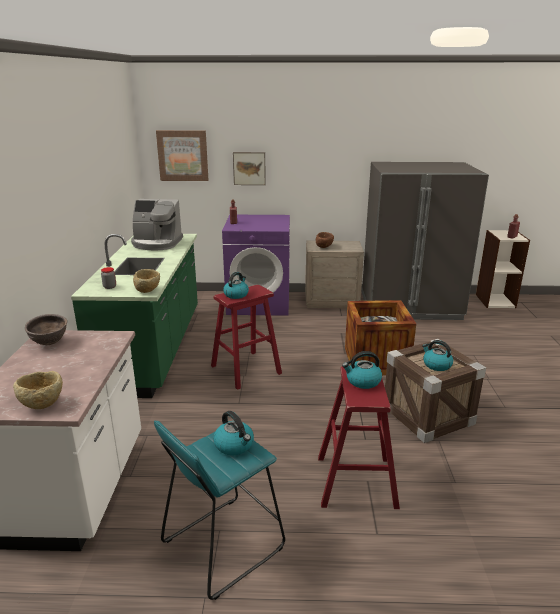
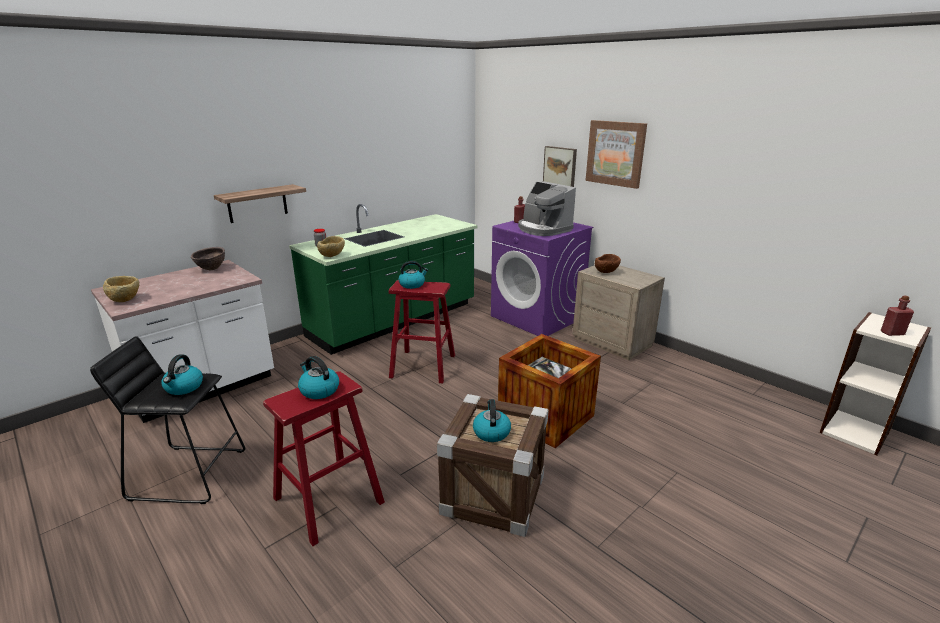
camera: 45 degrees right, 0 degrees up
coffee machine [131,199,183,250] -> coffee machine moved to [518,181,576,236]
turquoise stool [154,421,285,600] -> black stool [90,336,245,504]
picture [156,130,208,181] -> picture moved to [585,120,647,189]
grey fridge [362,162,489,320] -> none
none -> shelf [214,184,306,223]

